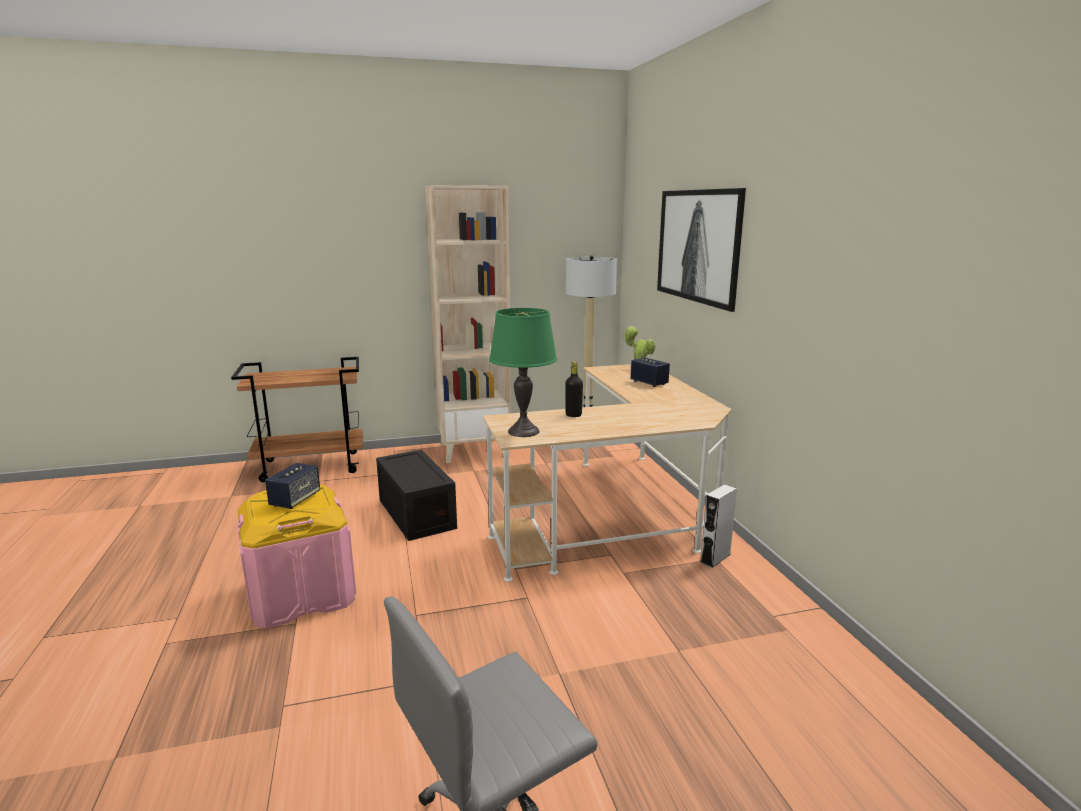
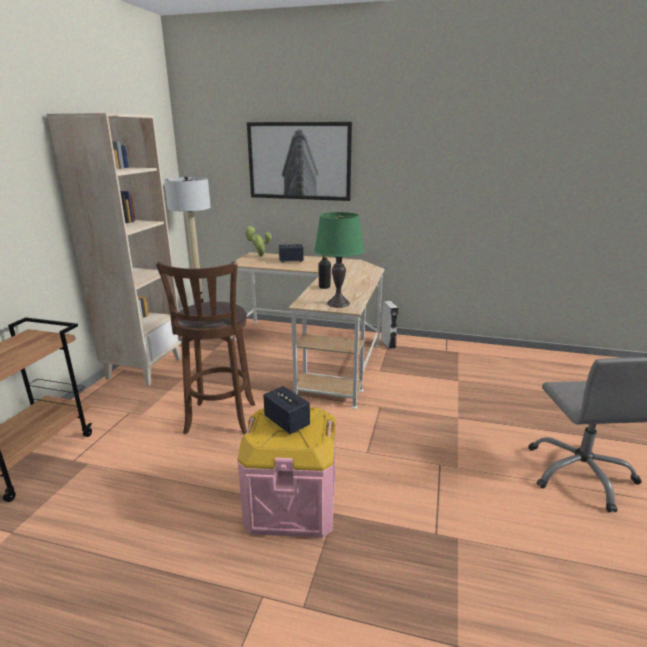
camera: 60 degrees left, 5 degrees up
black storage box [376,450,457,541] -> brown stool [156,261,255,435]

